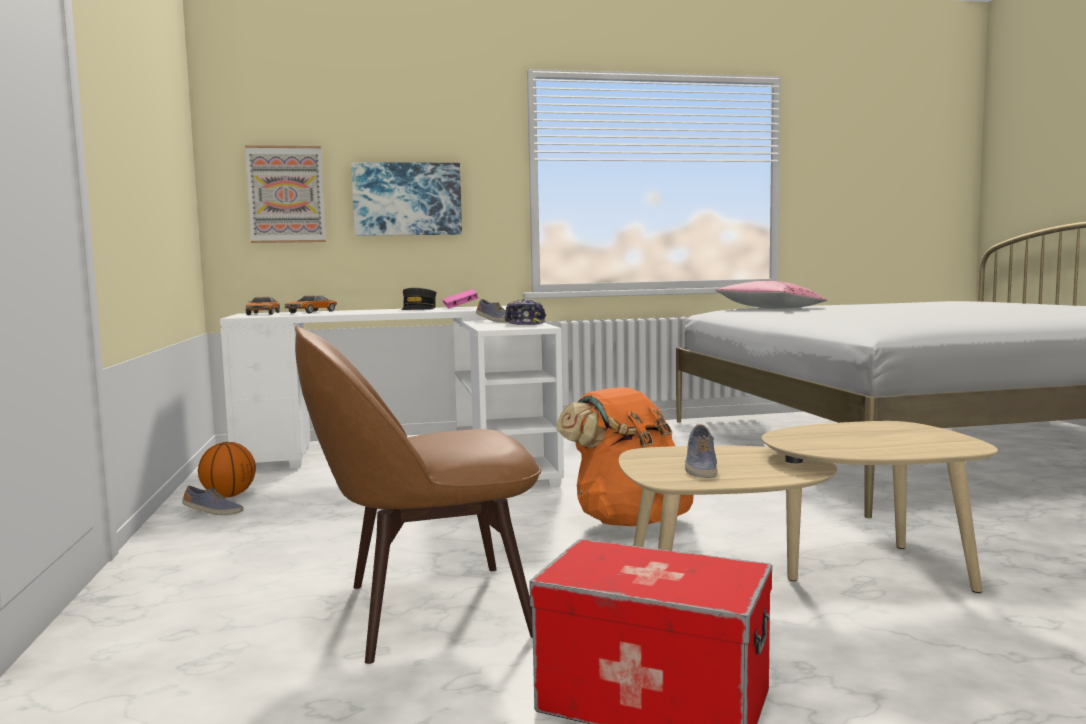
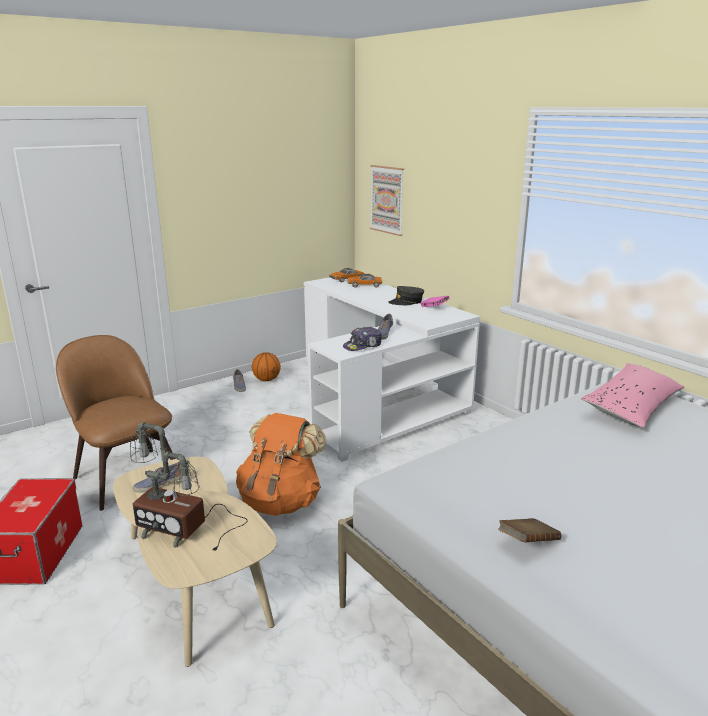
camera: 65 degrees right, 15 degrees up
picture [351,162,462,236] -> none
none -> table lamp [130,422,248,551]
none -> brown book [498,518,561,543]

